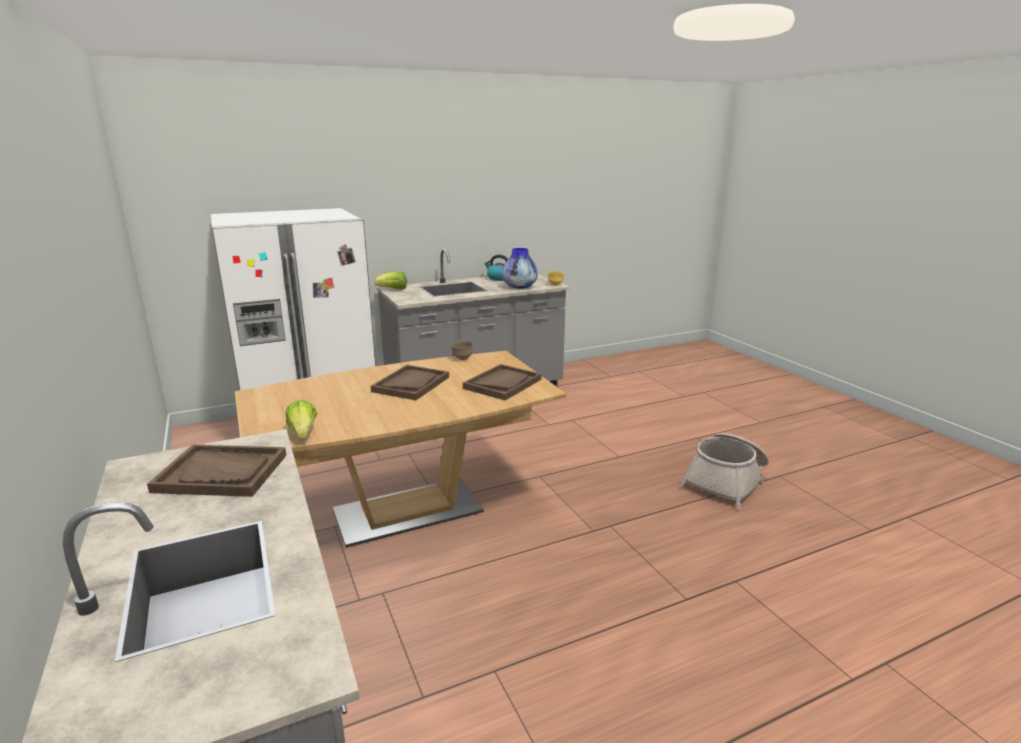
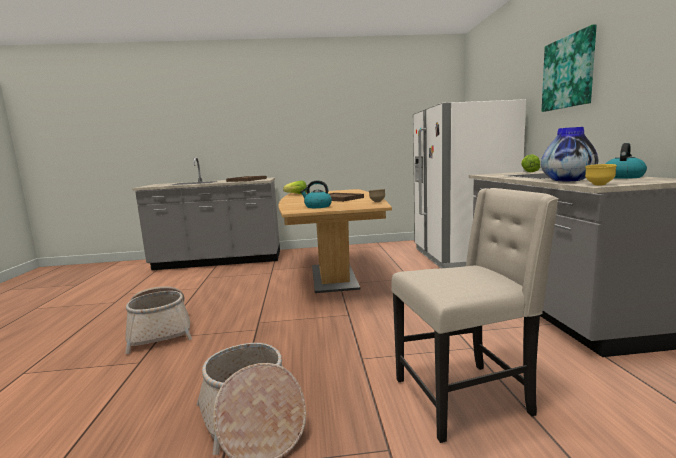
camera: 110 degrees right, 10 degrees down
brown tray [463,364,542,400] -> kettle [300,180,332,208]
none -> basket [125,286,192,354]
none -> beige chair [391,188,559,443]
none -> picture [542,25,597,112]

